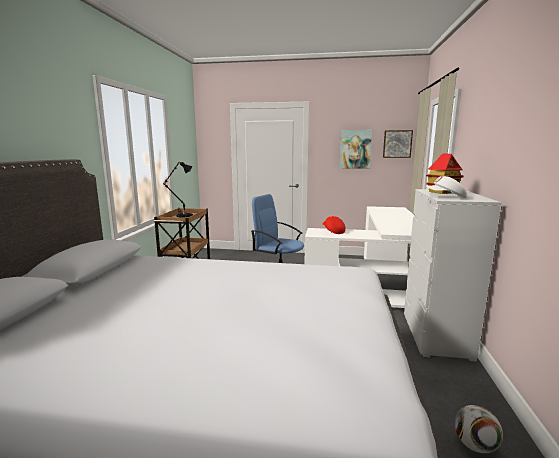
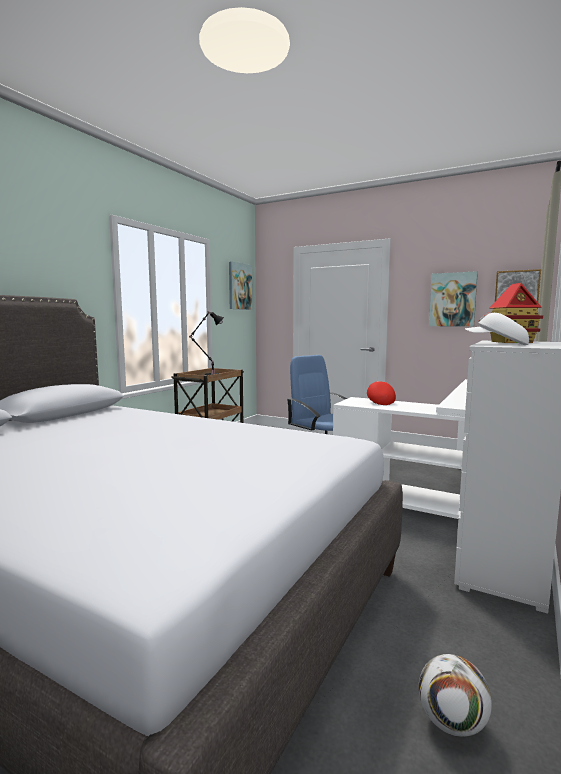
camera: 20 degrees right, 5 degrees down
none -> picture [229,261,252,310]

